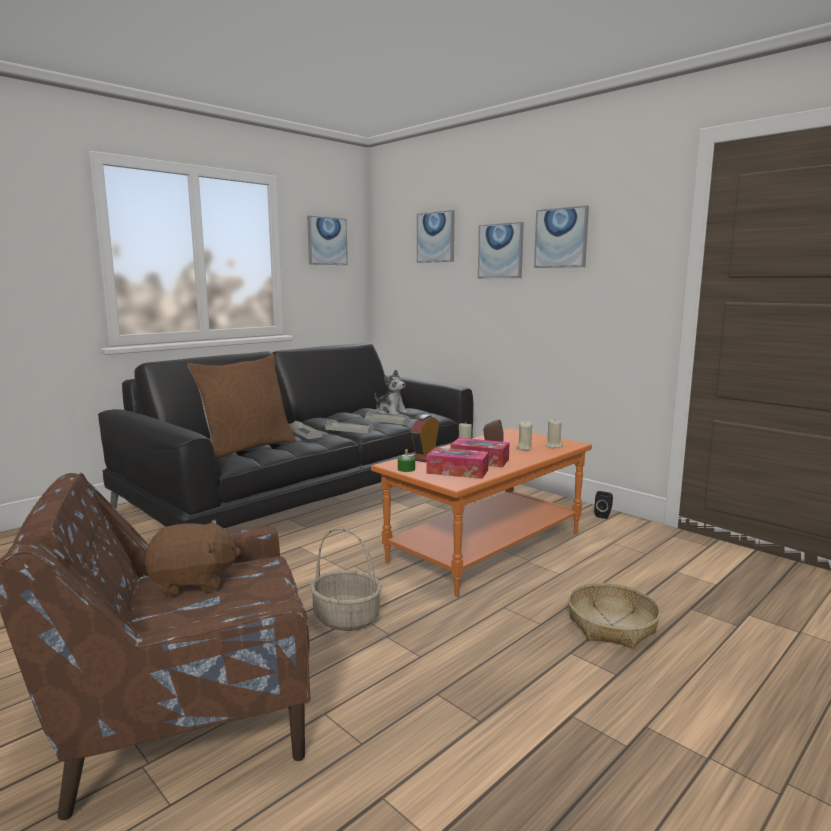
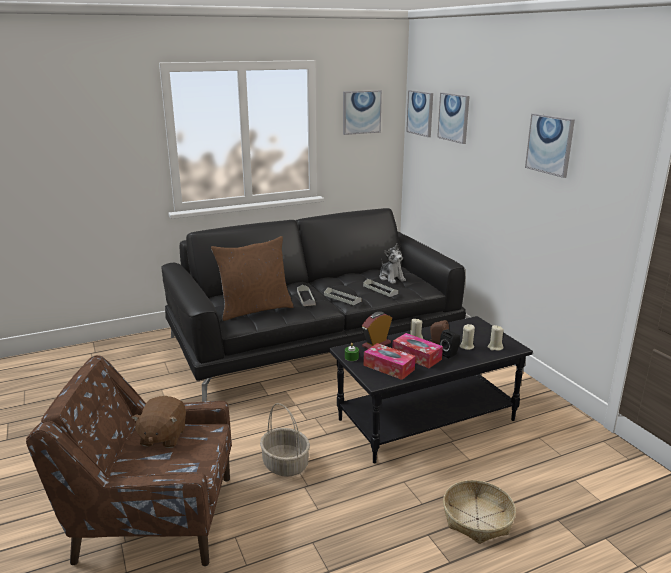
camera: 20 degrees right, 10 degrees up
brown plush toy [144,520,241,597] -> brown plush toy turned 90 degrees clockwise [131,396,186,448]
orange coffee table [371,428,592,597] -> black coffee table [329,316,533,464]
picture [478,222,524,278] -> picture moved to [406,90,433,137]
black speaker [594,491,613,519] -> black speaker moved to [439,330,460,358]

